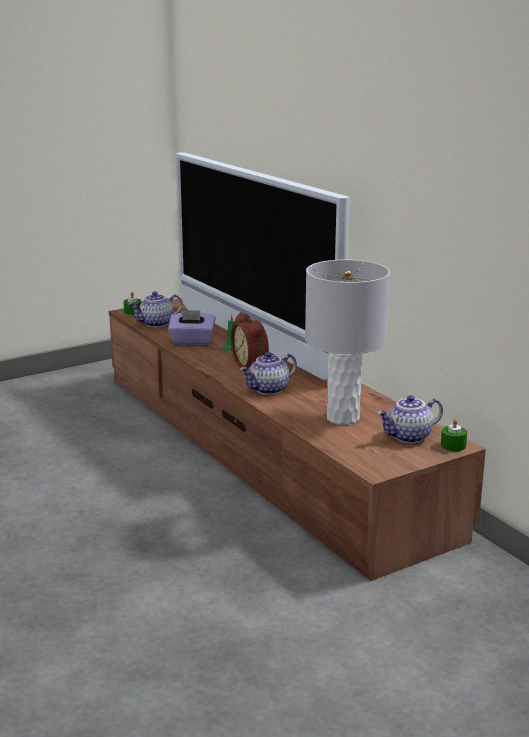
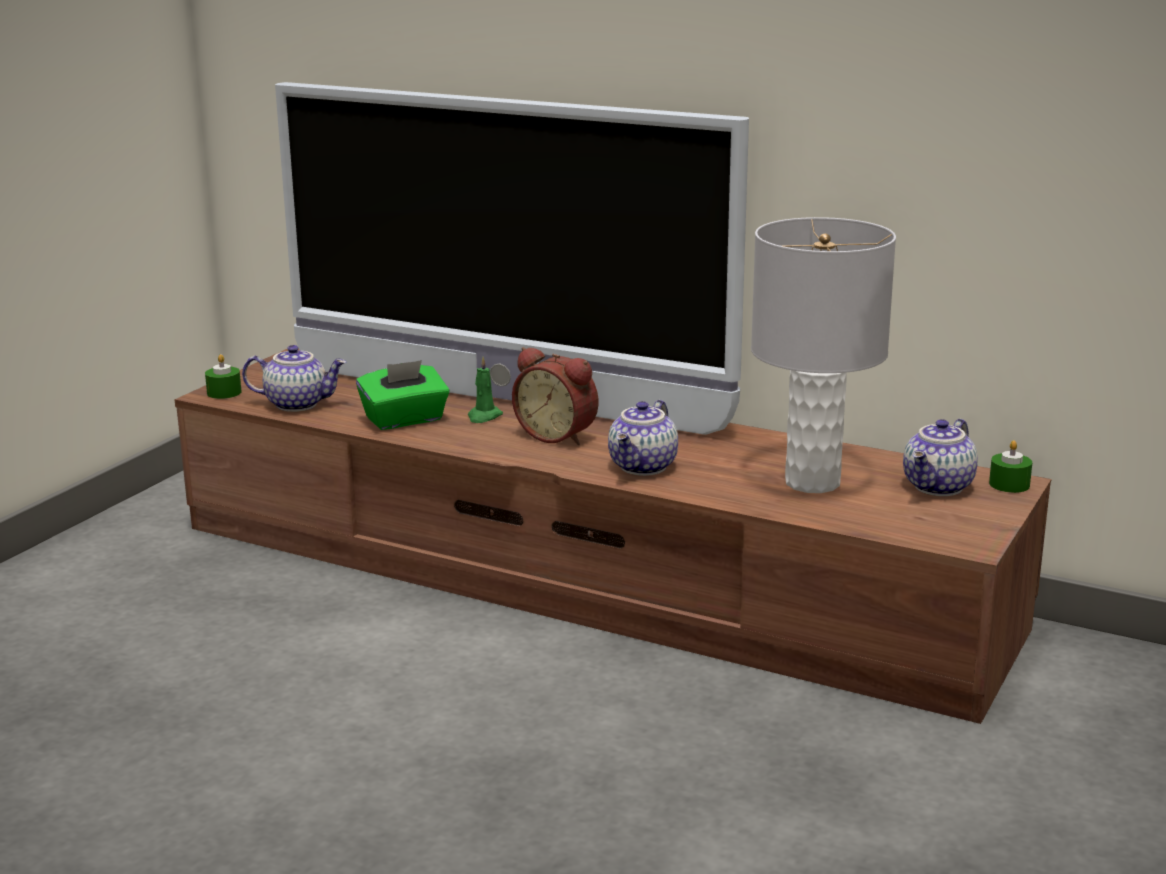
camera: 30 degrees left, 0 degrees up
teapot [128,292,182,327] -> teapot turned 120 degrees counterclockwise [242,345,346,412]
purple tissue box [168,310,216,345] -> green tissue box [356,360,450,430]

